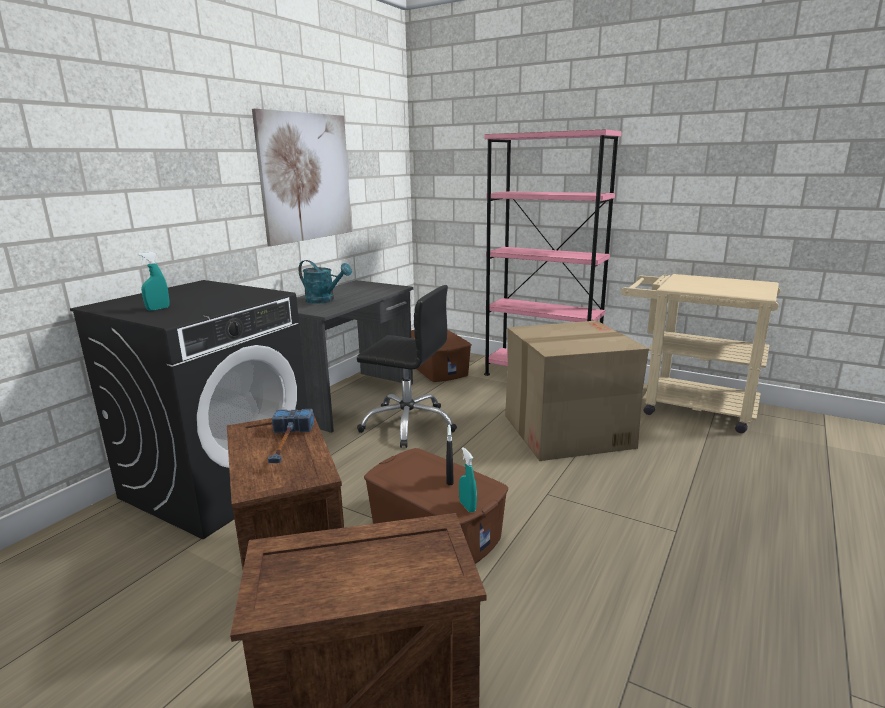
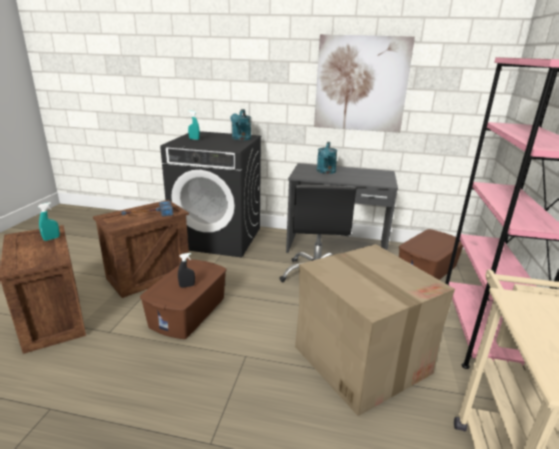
camera: 70 degrees right, 5 degrees up
turquoise spray bottle [459,447,477,513] -> turquoise spray bottle moved to [38,202,60,241]
none -> turquoise watering can [230,109,251,140]

